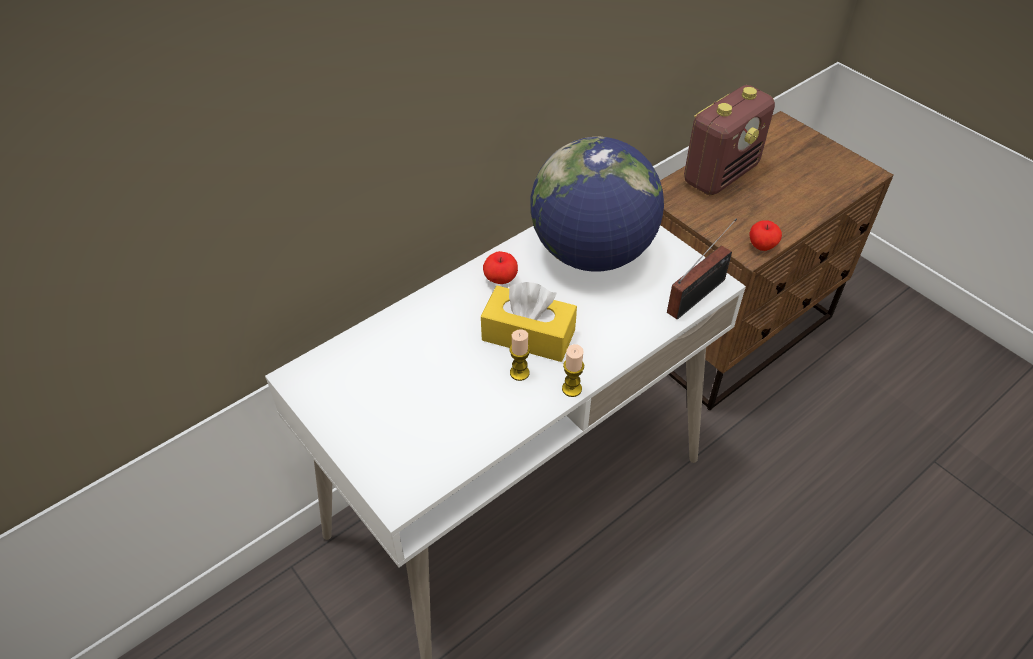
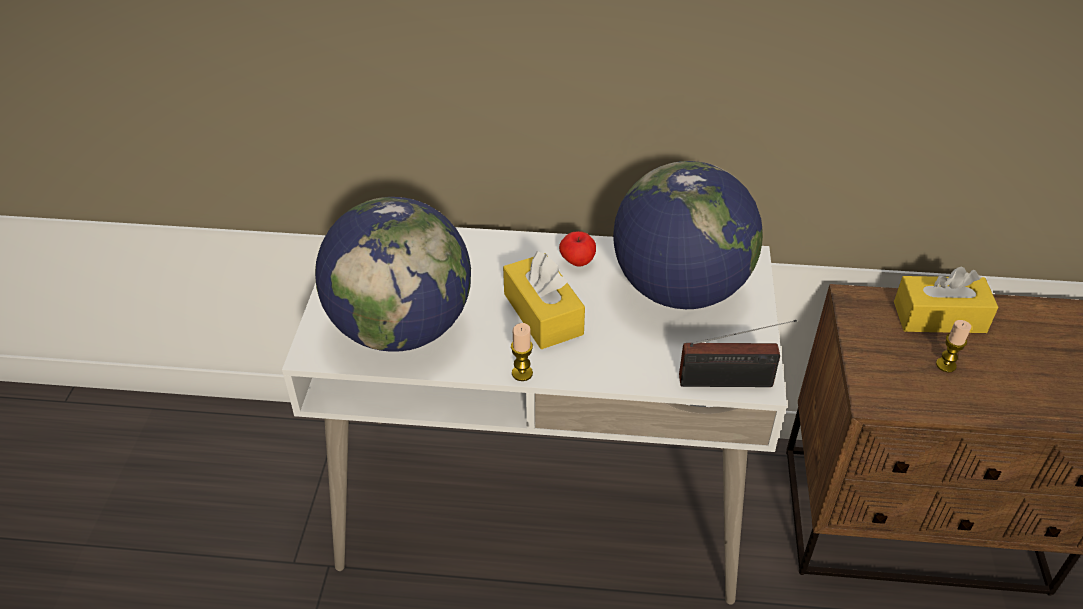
camera: 45 degrees right, 5 degrees down
candle [510,329,530,381] -> candle moved to [936,320,971,372]
radio [684,85,775,196] -> yellow tissue box [894,266,998,333]
apple [749,220,782,251] -> none
none -> globe [315,197,471,352]

